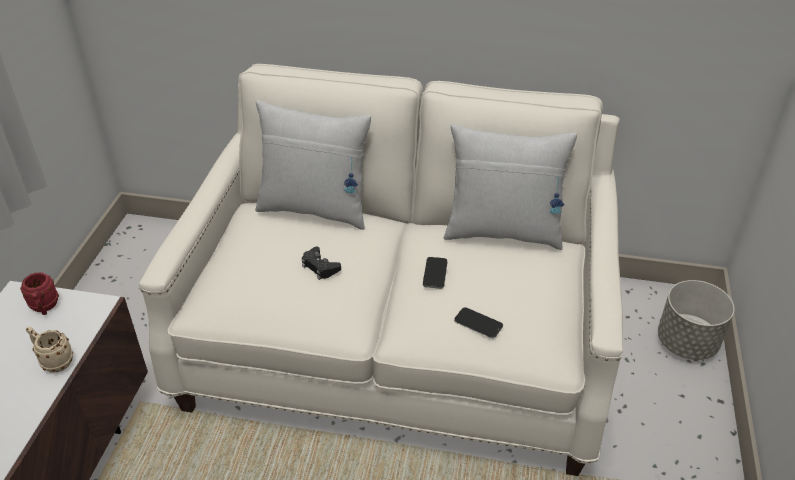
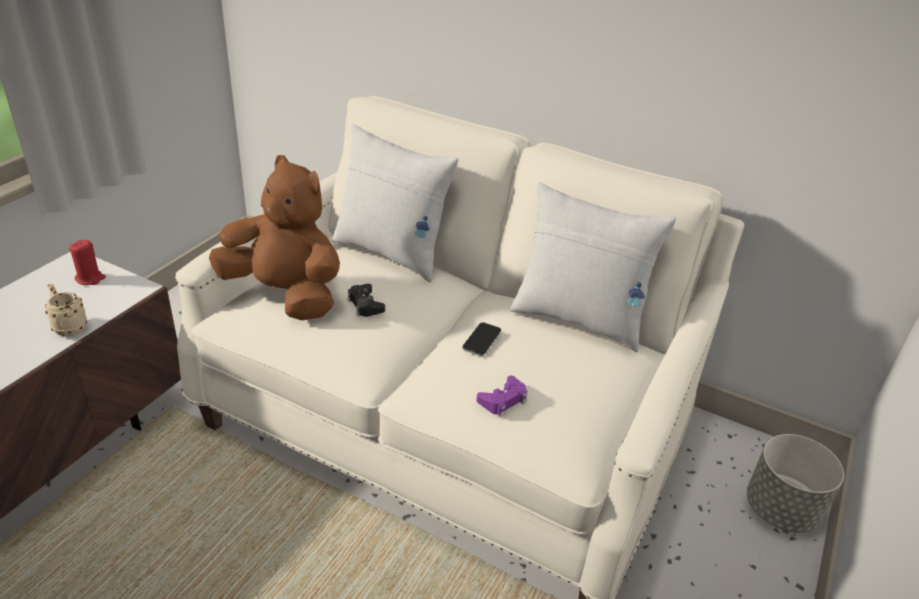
camera: 15 degrees right, 5 degrees down
red mug [20,272,59,315] -> red candle [69,240,106,285]
phone [454,307,503,338] -> purple game controller [476,376,527,417]
none -> brown plush toy [209,155,340,320]

